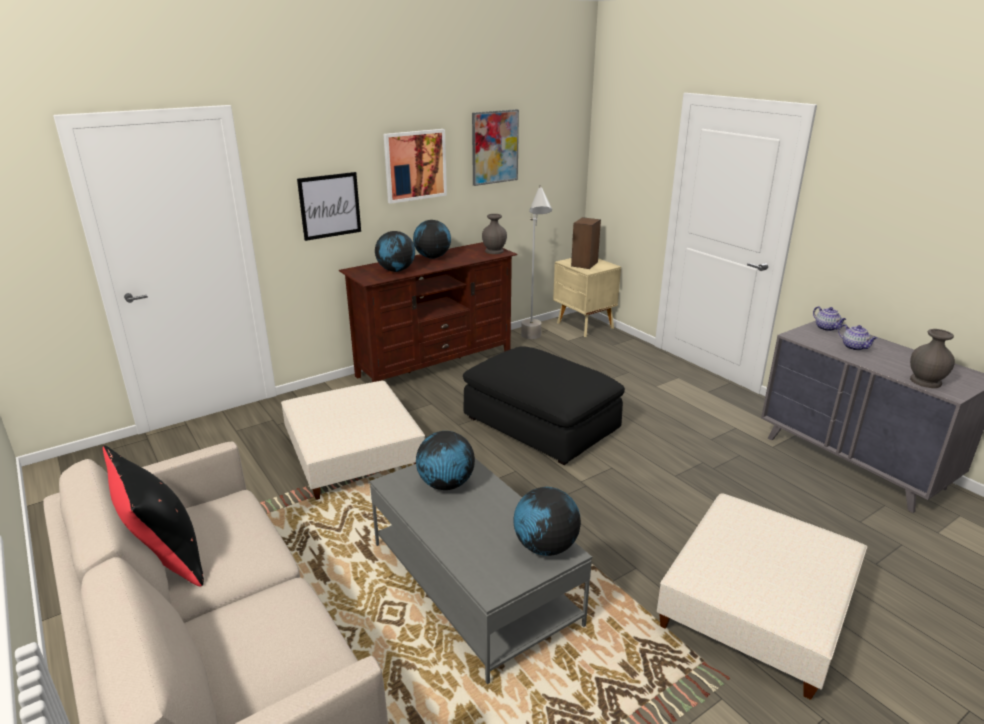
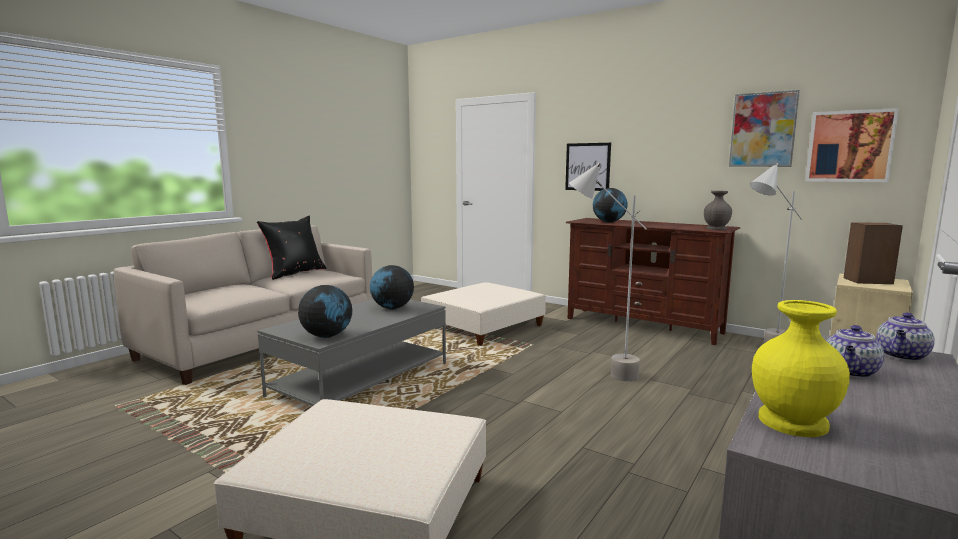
camera: 70 degrees right, 15 degrees down
picture [383,129,447,204] -> picture moved to [805,108,899,182]
globe [413,220,451,259] -> none
black ottoman [463,346,625,465] -> grey floor lamp [569,163,646,381]
grey vase [910,329,955,388] -> yellow vase [752,300,850,437]

